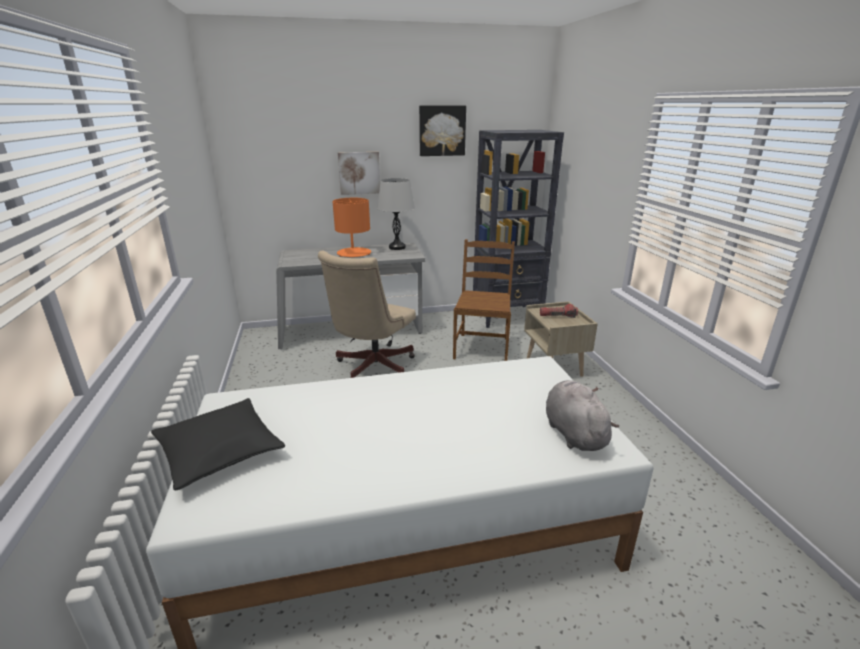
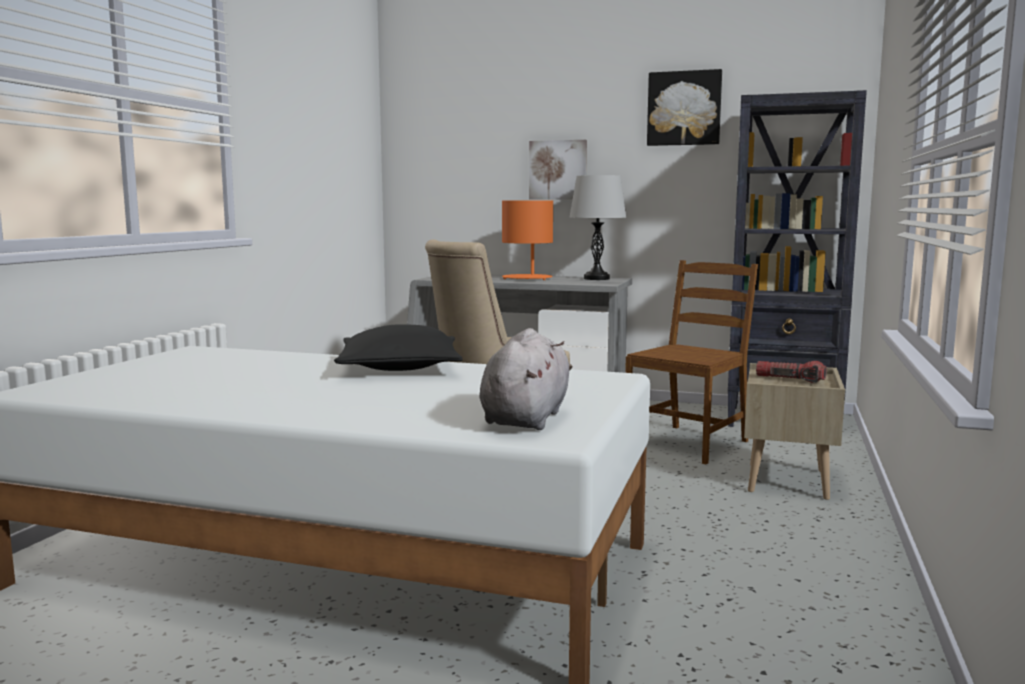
camera: 30 degrees right, 15 degrees down
black pillow [151,398,285,490] -> black pillow moved to [334,324,463,371]

